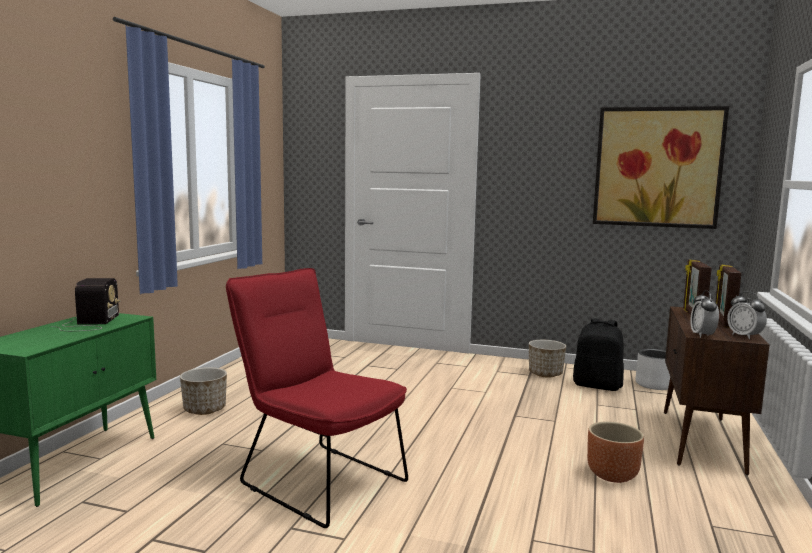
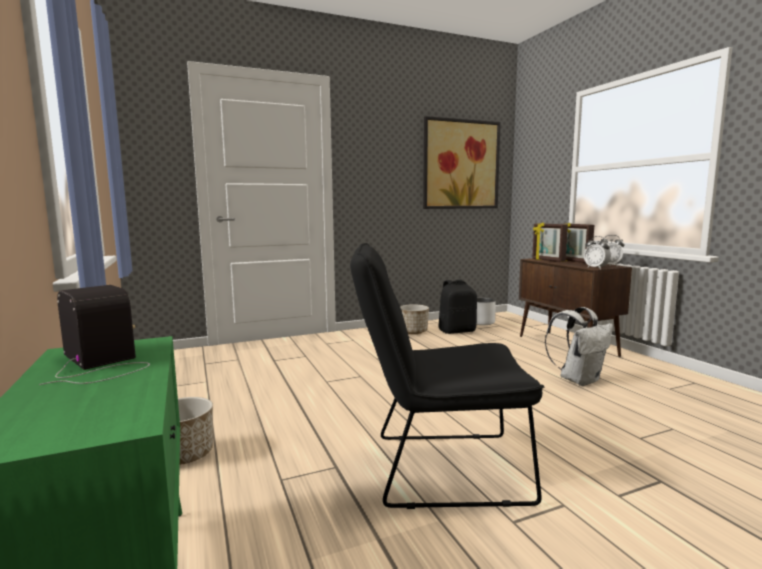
camera: 40 degrees left, 0 degrees up
red chair [226,268,408,528] -> black chair [350,243,544,509]
brown planter [587,421,644,483] -> white backpack [545,307,613,386]

